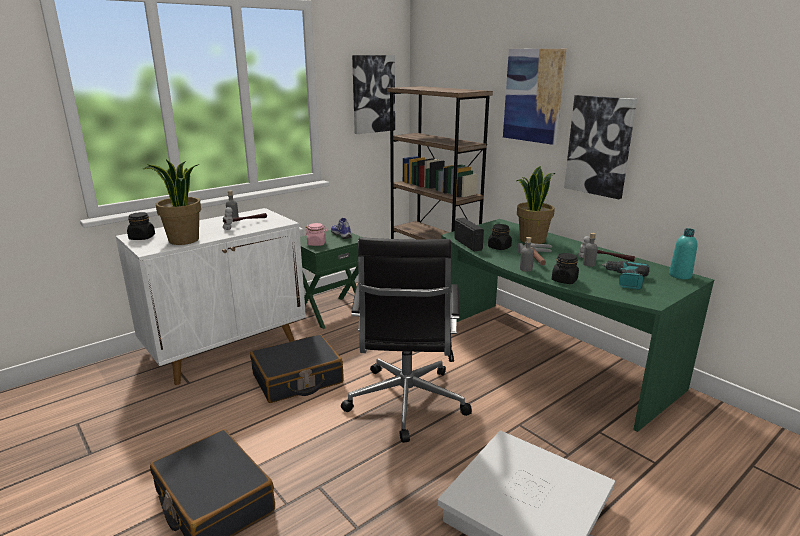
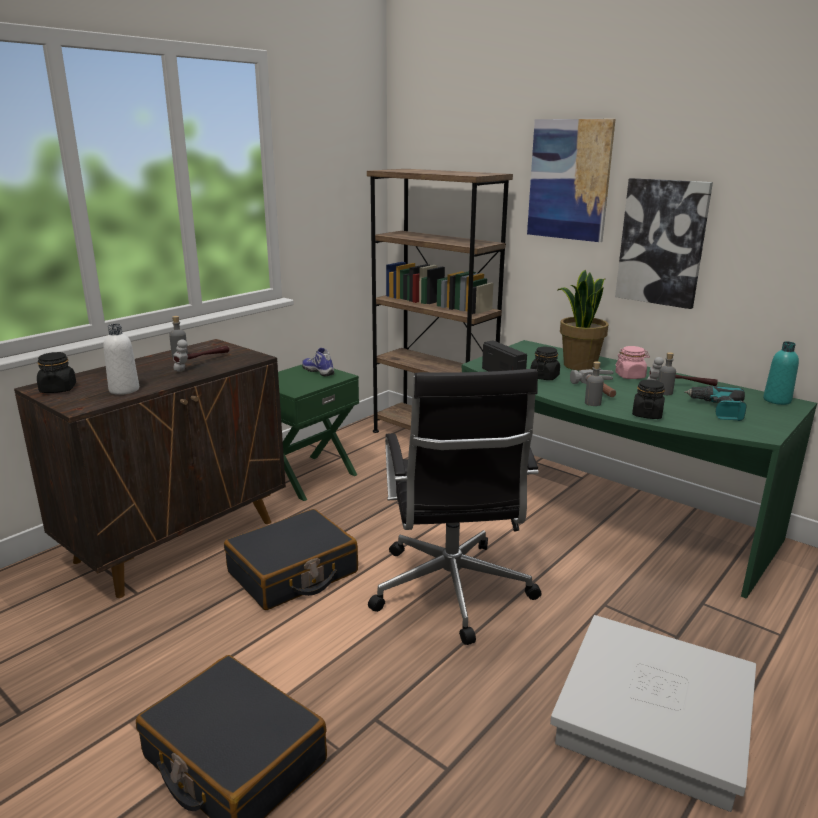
camera: 10 degrees left, 0 degrees up
white cabinet [115,208,306,385] -> brown cabinet [14,339,286,598]
potted plant [143,159,201,245] -> white bottle [103,324,139,395]
pink jar [305,223,327,246] -> pink jar moved to [615,346,650,379]
picture [352,55,395,134] -> none

